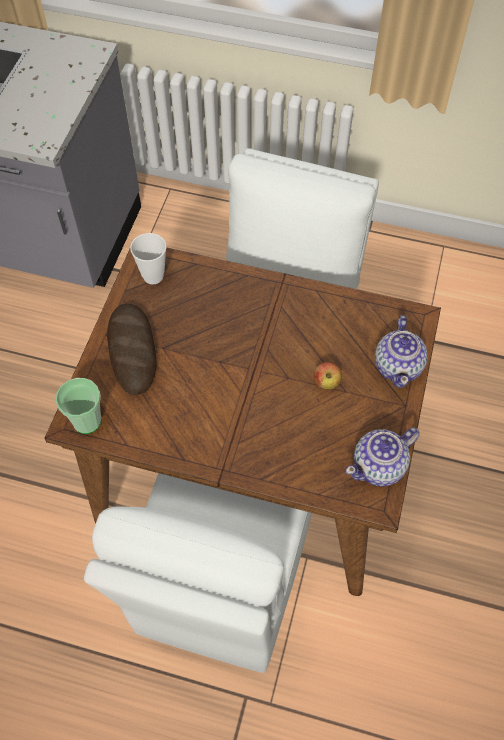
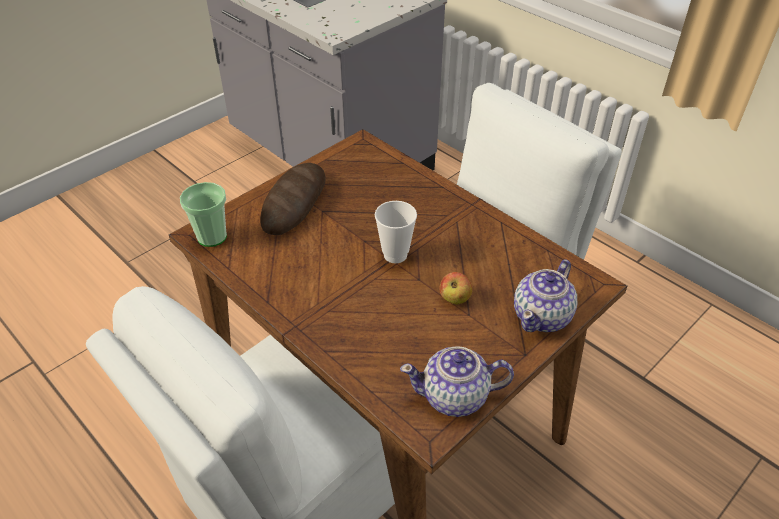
camera: 30 degrees right, 15 degrees down
cup [130,233,167,284] -> cup moved to [375,201,417,263]

